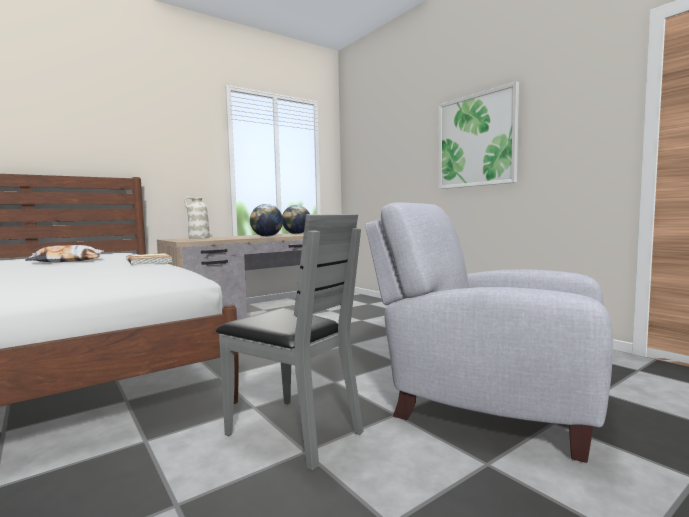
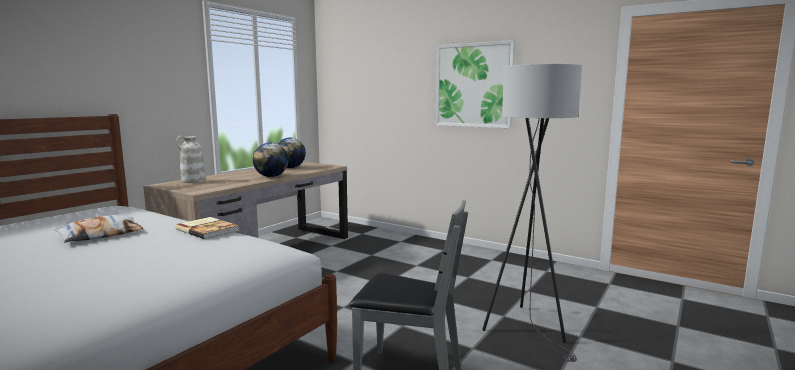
camera: 20 degrees left, 5 degrees up
grey armchair [365,203,613,463] -> grey floor lamp [482,64,582,362]

